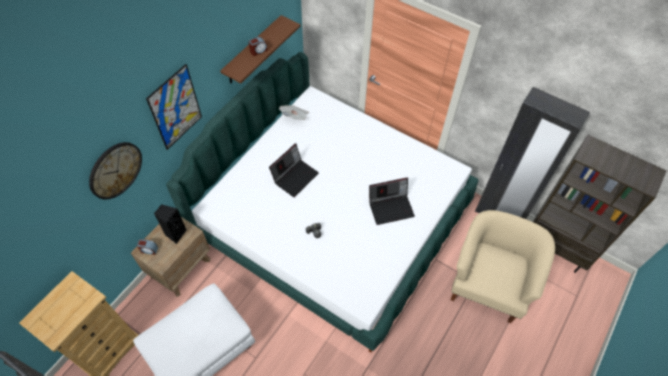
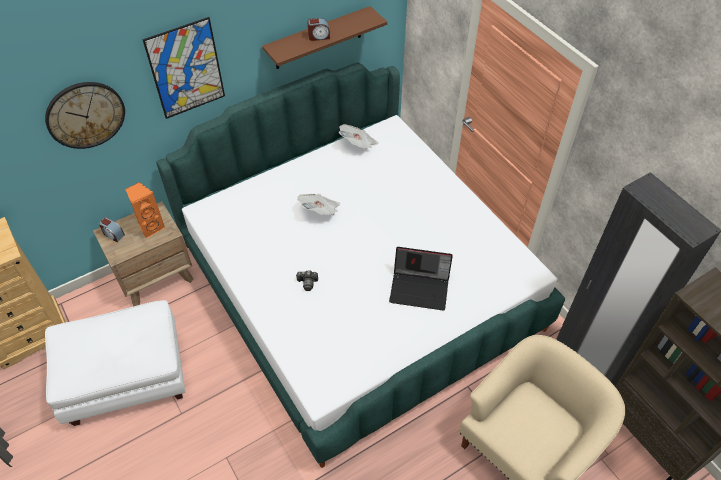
camera: 25 degrees right, 5 degrees down
black speaker [154,204,186,244] -> orange speaker [125,182,166,239]
laptop [269,143,319,197] -> newspaper [297,194,340,215]

